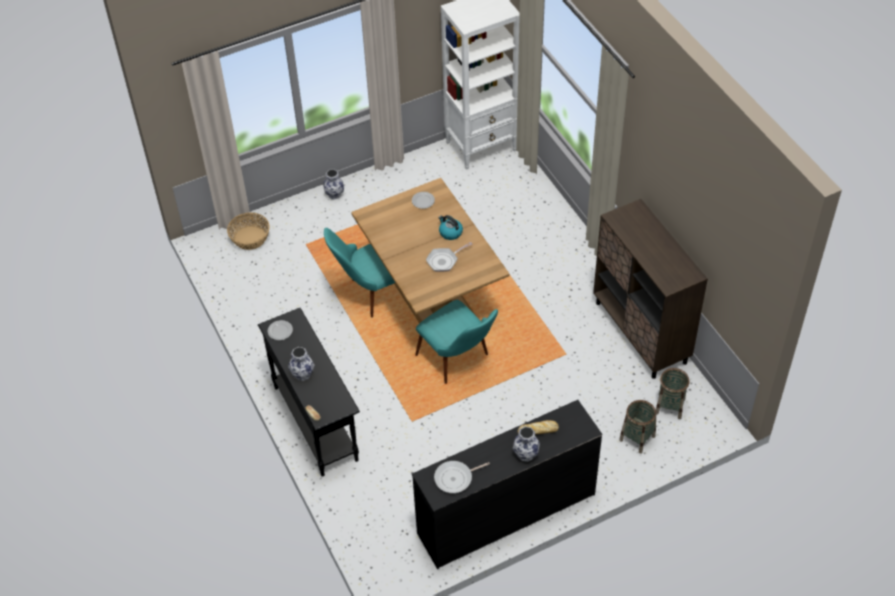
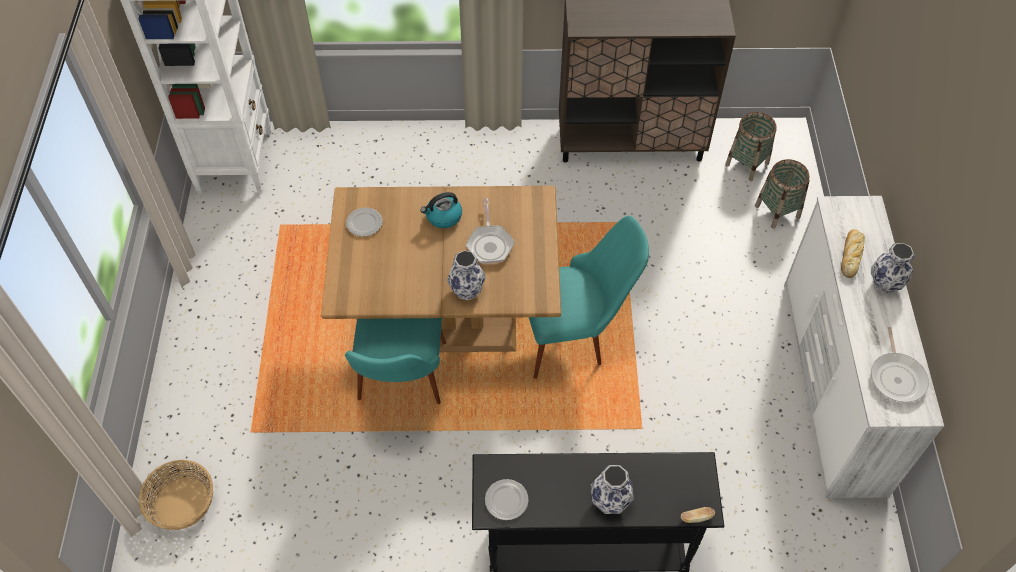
camera: 65 degrees left, 5 degrees up
vase [323,169,344,200] -> vase moved to [447,250,486,301]
black dresser [412,400,602,569] -> white dresser [784,196,944,498]

